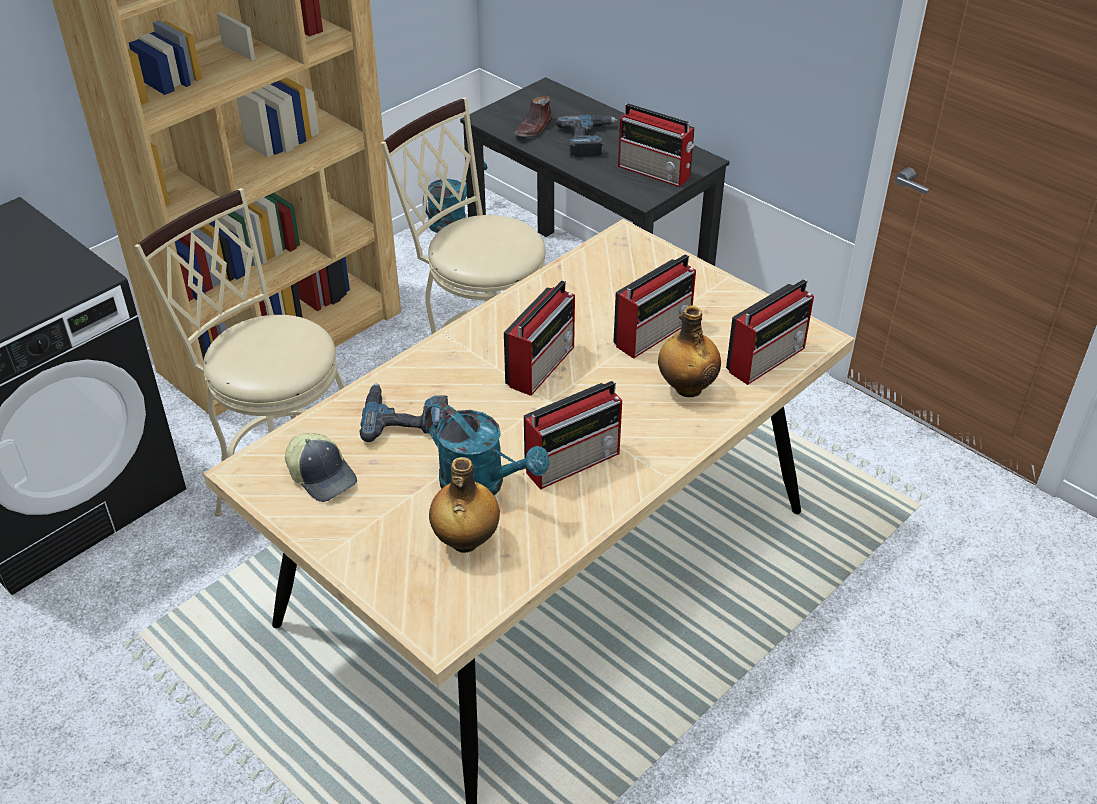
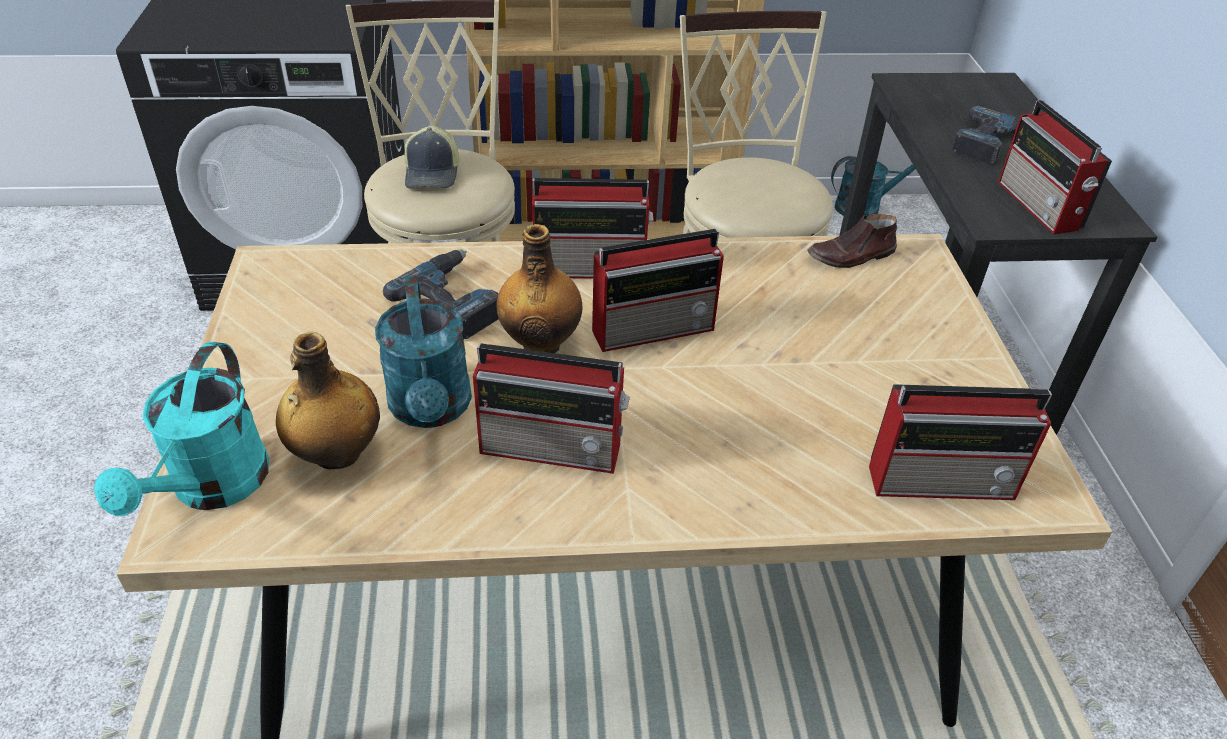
camera: 40 degrees right, 0 degrees up
cap [285,433,357,502] -> cap moved to [405,126,460,188]
brown shoe [514,95,553,138] -> brown shoe moved to [807,214,897,268]
radio [613,254,696,359] -> radio moved to [532,178,654,279]
bottle [658,305,721,397] -> bottle moved to [497,224,583,353]
none -> turquoise watering can [94,341,269,516]

